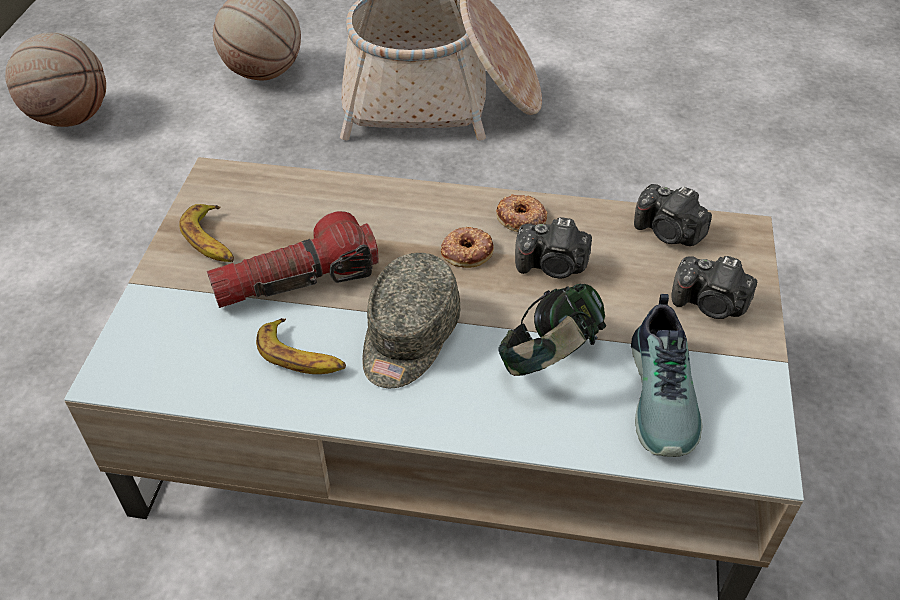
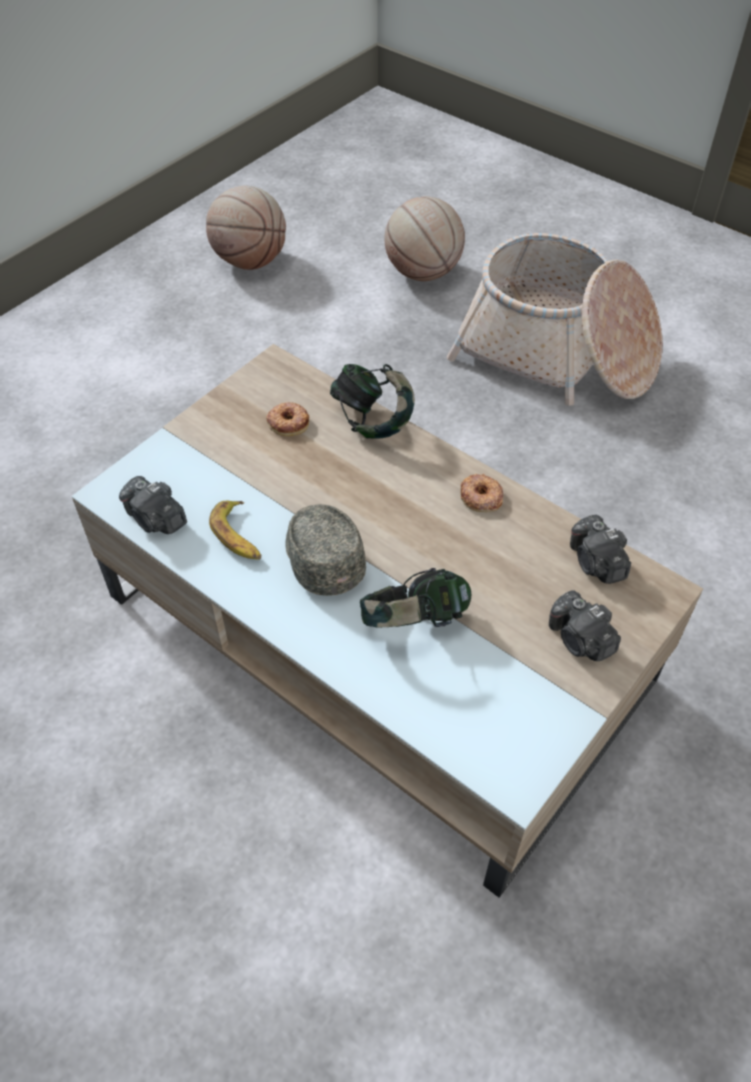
camera: 30 degrees right, 5 degrees up
banana [179,204,234,262] -> none
flashlight [207,211,379,308] -> none
grey cap [362,253,461,388] -> grey cap turned 105 degrees clockwise [286,504,366,596]
donut [441,227,494,268] -> donut moved to [266,402,310,436]
camera [515,217,592,278] -> camera moved to [119,476,187,534]
shoe [631,294,703,457] -> none
none -> headphones [330,364,415,438]

